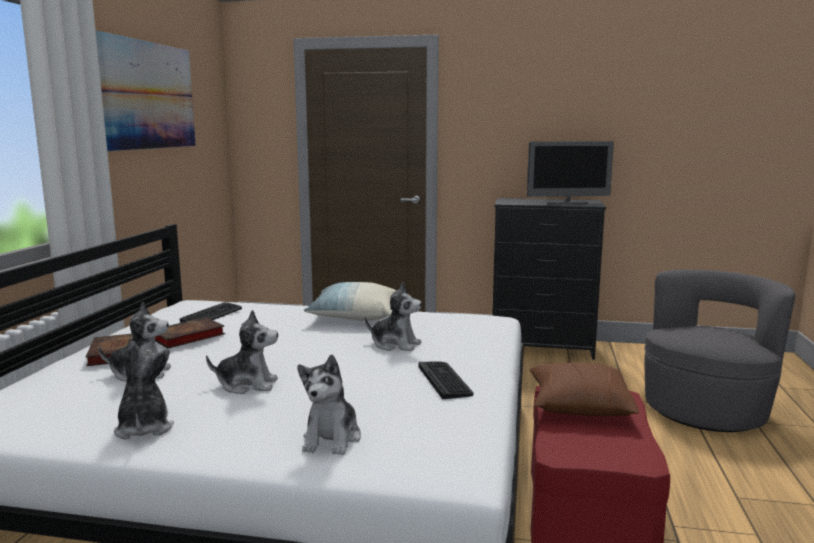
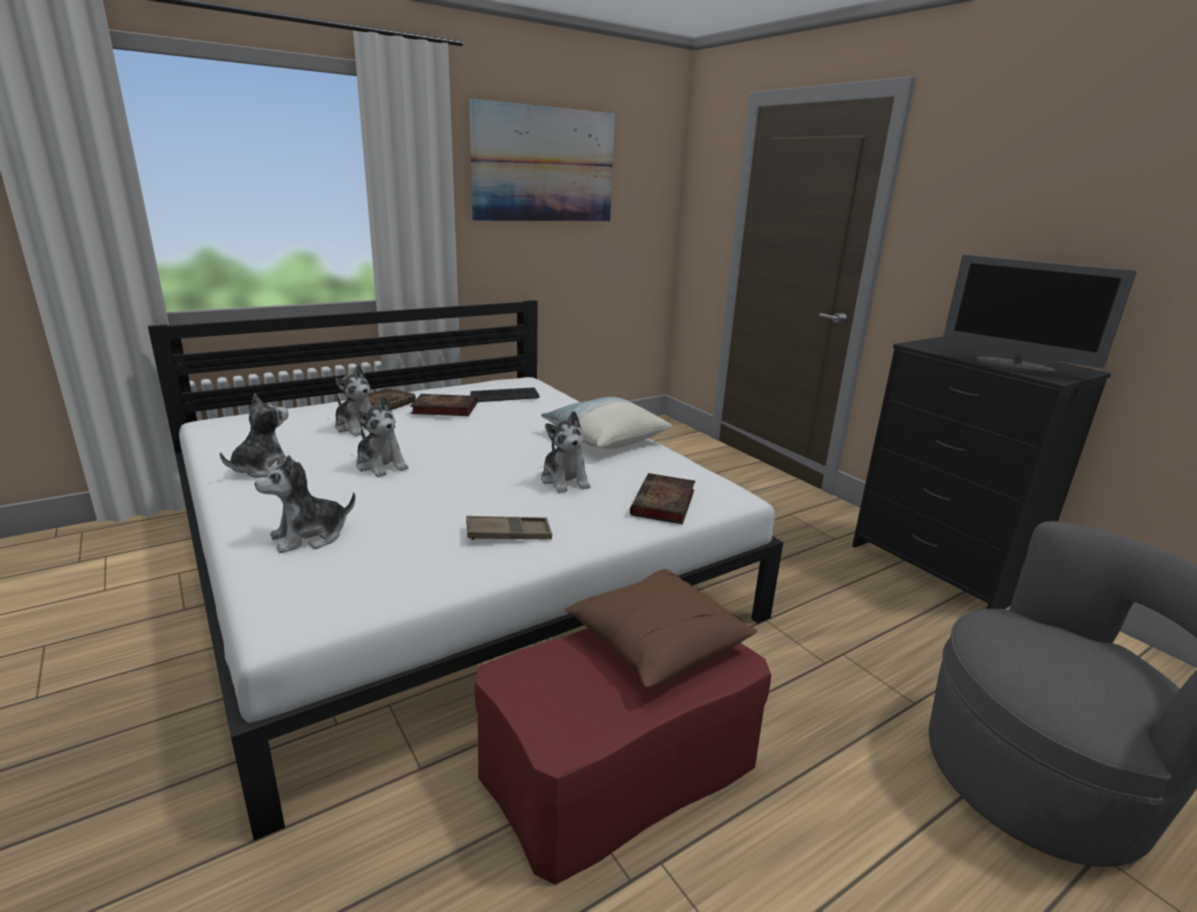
camera: 45 degrees right, 10 degrees up
keyboard [419,362,474,399] -> brown tray [466,516,552,540]
none -> book [630,473,695,525]

